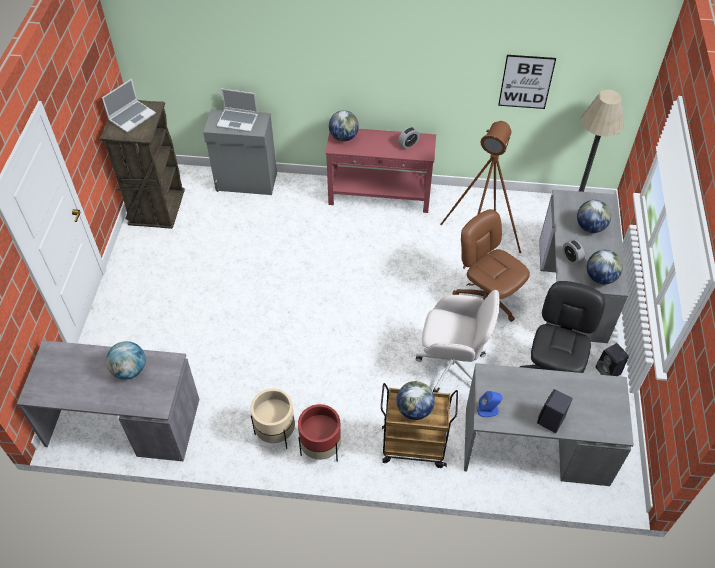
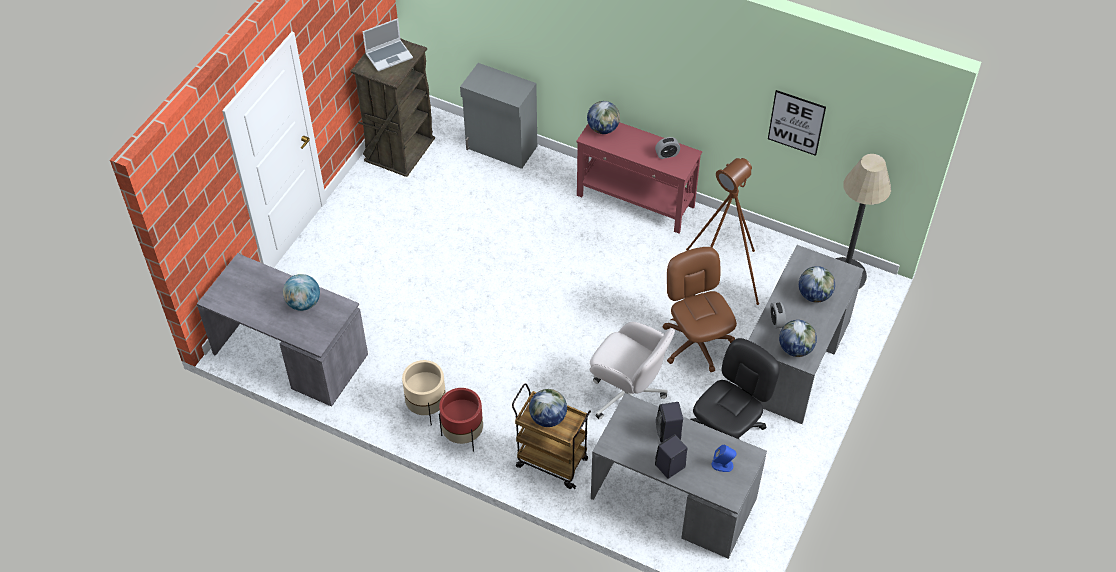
camera: 20 degrees right, 0 degrees up
laptop [217,88,258,132] -> none
blue speaker [477,391,502,417] -> blue speaker moved to [712,445,736,472]
black speaker [596,343,629,376] -> black speaker moved to [656,402,683,443]

